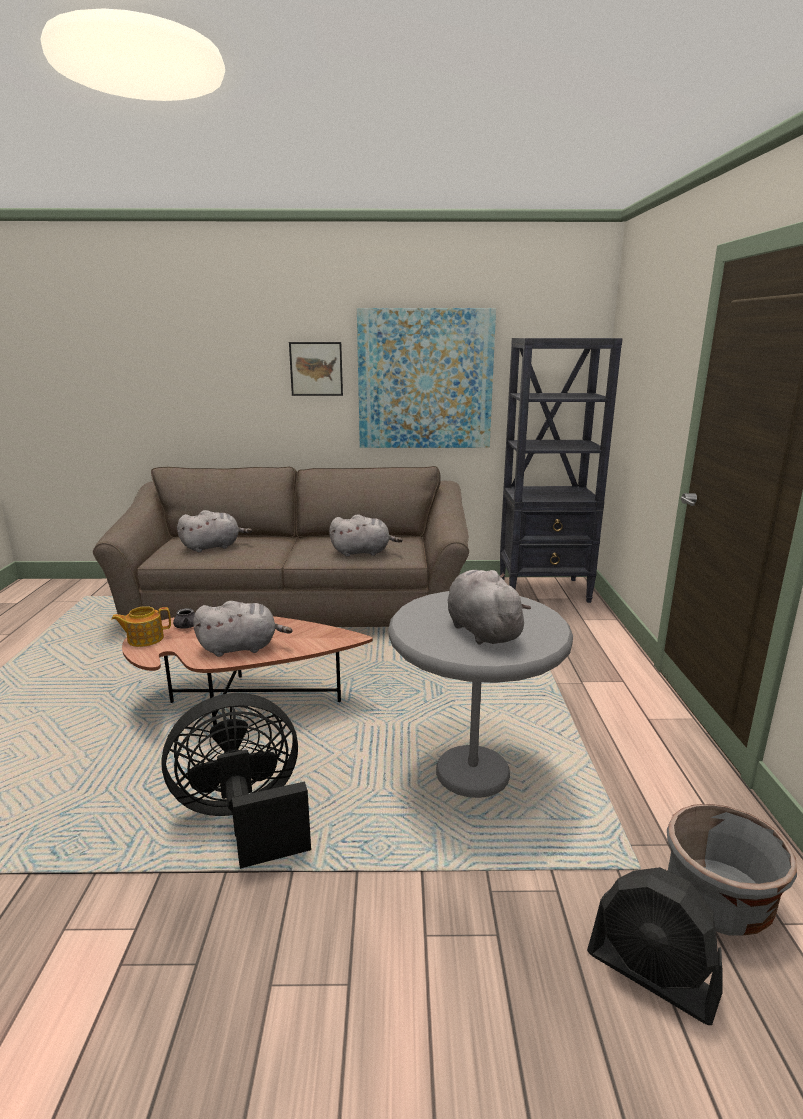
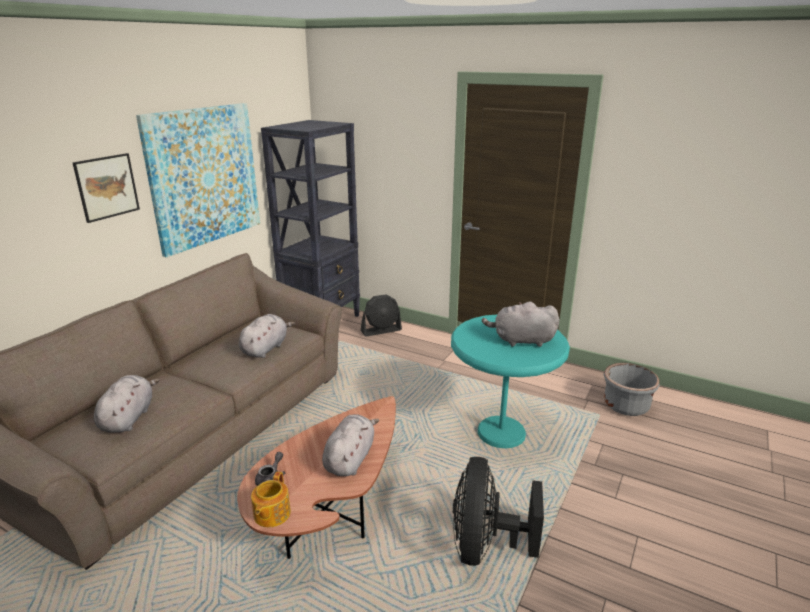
camera: 60 degrees left, 5 degrees up
grey side table [388,591,573,798] -> turquoise side table [451,315,570,448]
black fan [587,867,722,1025] -> black fan moved to [361,294,402,337]

